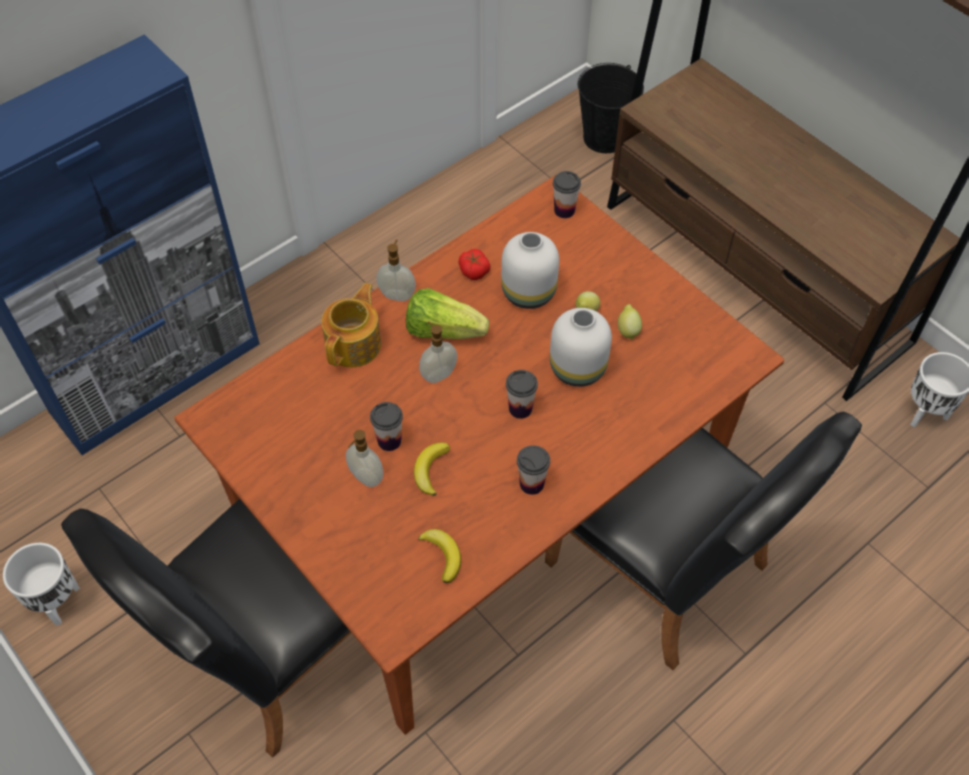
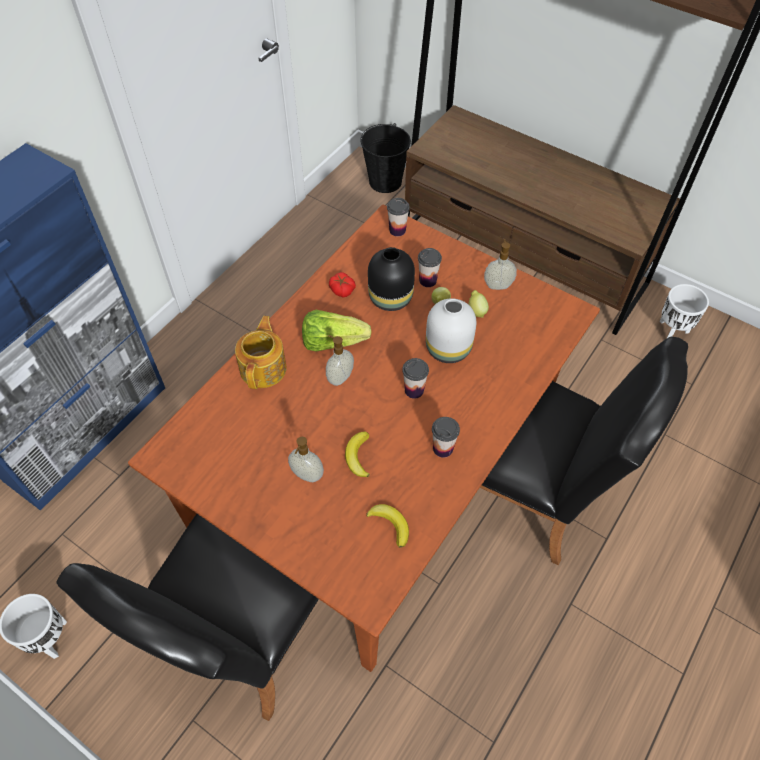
camera: 15 degrees left, 0 degrees up
cup [370,402,403,451] -> cup moved to [418,248,442,287]
soap dispenser [376,239,416,301] -> soap dispenser moved to [484,239,517,290]
white vase [501,232,559,309] -> black vase [368,247,415,311]

